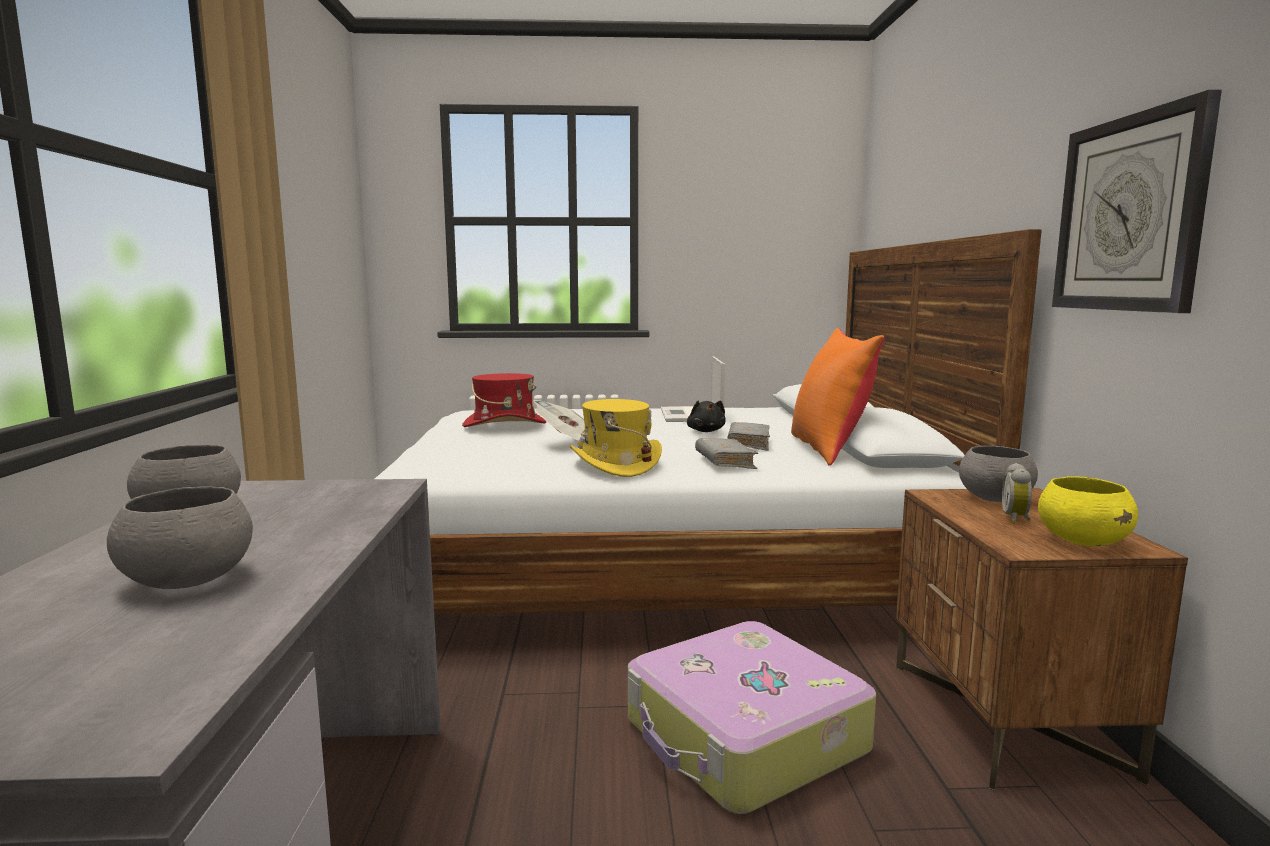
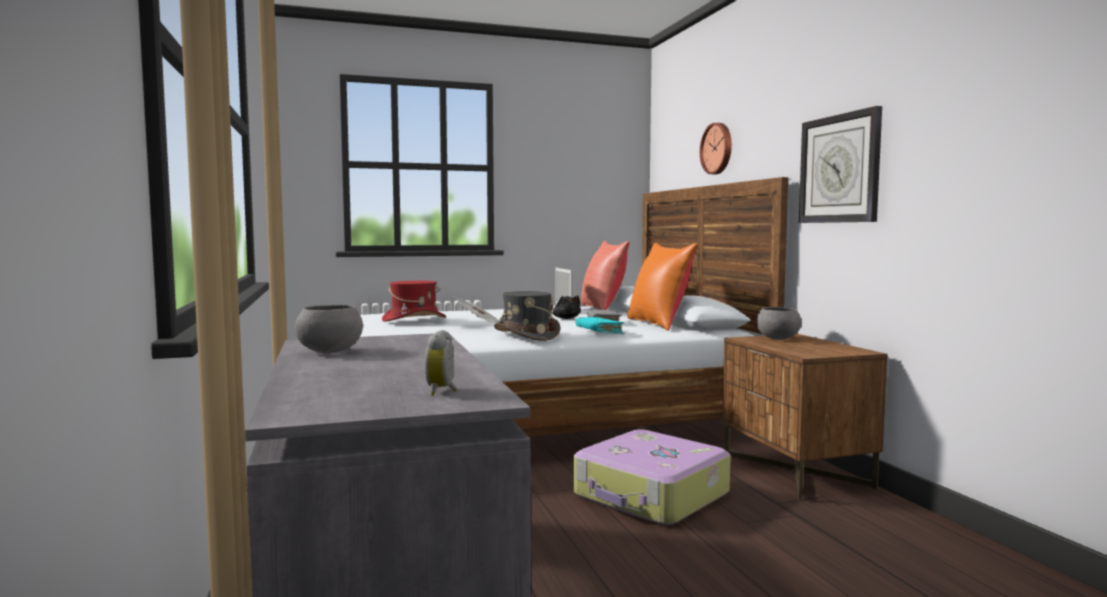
camera: 15 degrees left, 5 degrees down
grey bowl [107,486,253,589] -> none
yellow hat [570,399,662,477] -> grey hat [494,291,561,341]
grey book [695,438,758,469] -> turquoise book [576,317,625,334]
alarm clock [1002,463,1032,524] -> alarm clock moved to [425,330,457,396]
yellow bowl [1038,476,1138,546] -> none
none -> red pillow [581,241,630,310]
none -> wall clock [700,123,732,174]

